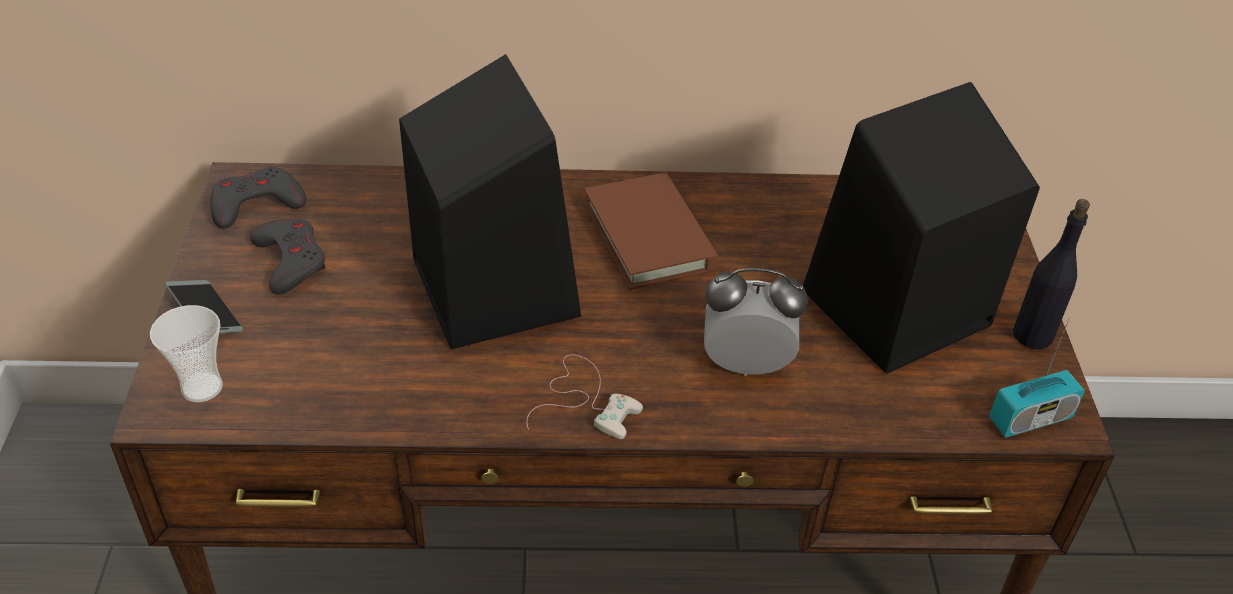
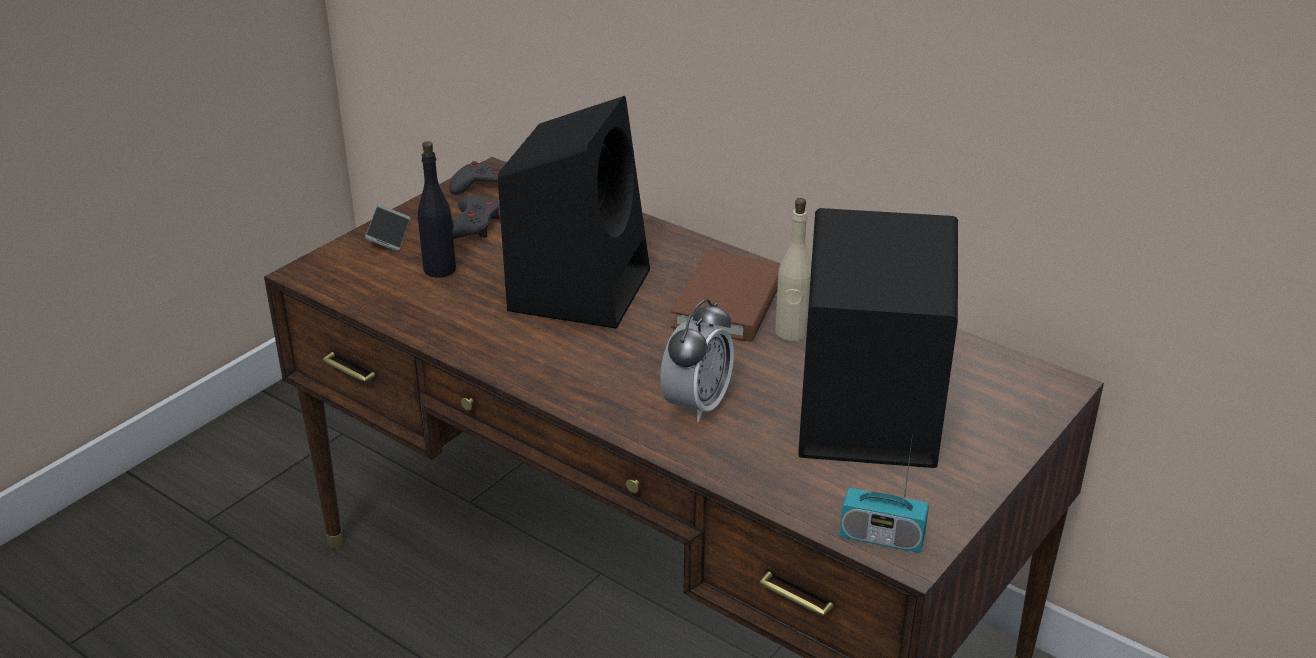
camera: 40 degrees right, 10 degrees down
cup [150,305,223,402] -> none
white game controller [527,355,643,439] -> none
alarm clock [704,268,808,376] -> alarm clock turned 75 degrees clockwise [660,299,734,422]
black bottle [1013,199,1090,349] -> black bottle moved to [418,141,456,278]
none -> beige bottle [775,198,812,342]

